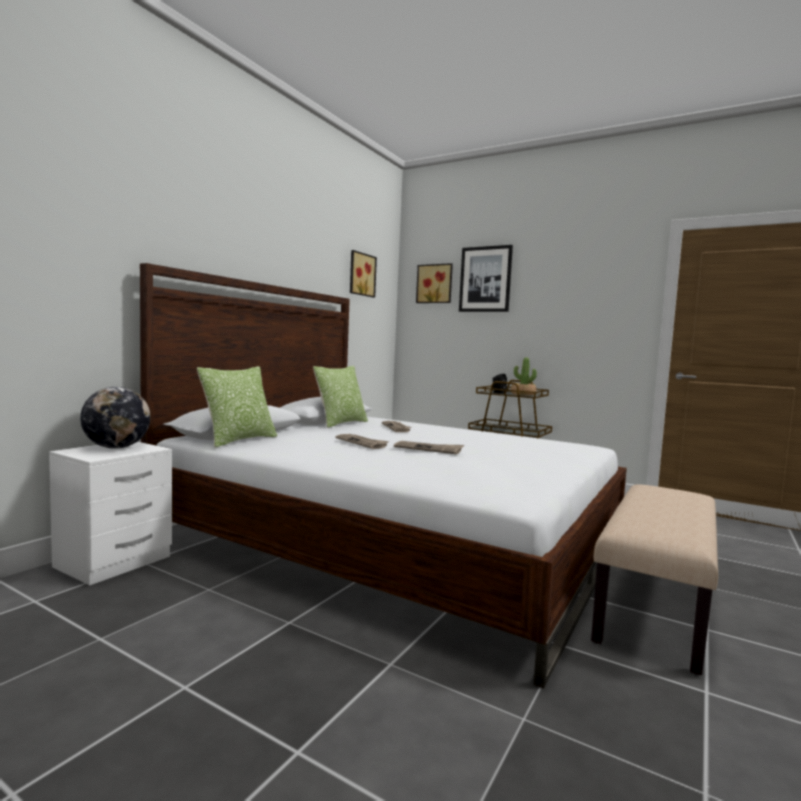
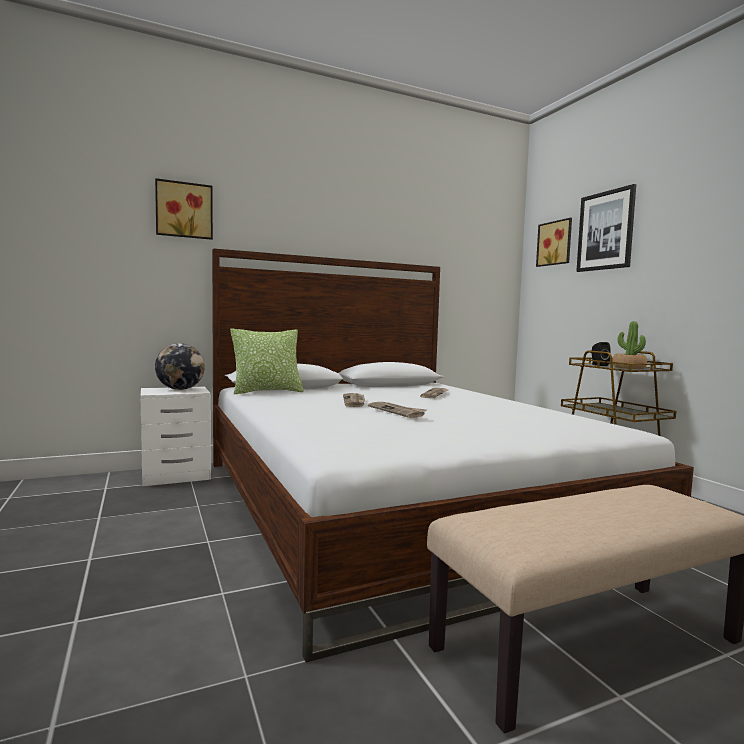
camera: 35 degrees right, 0 degrees up
pillow [313,366,368,428] -> none
picture [350,250,377,297] -> picture moved to [155,178,213,240]

